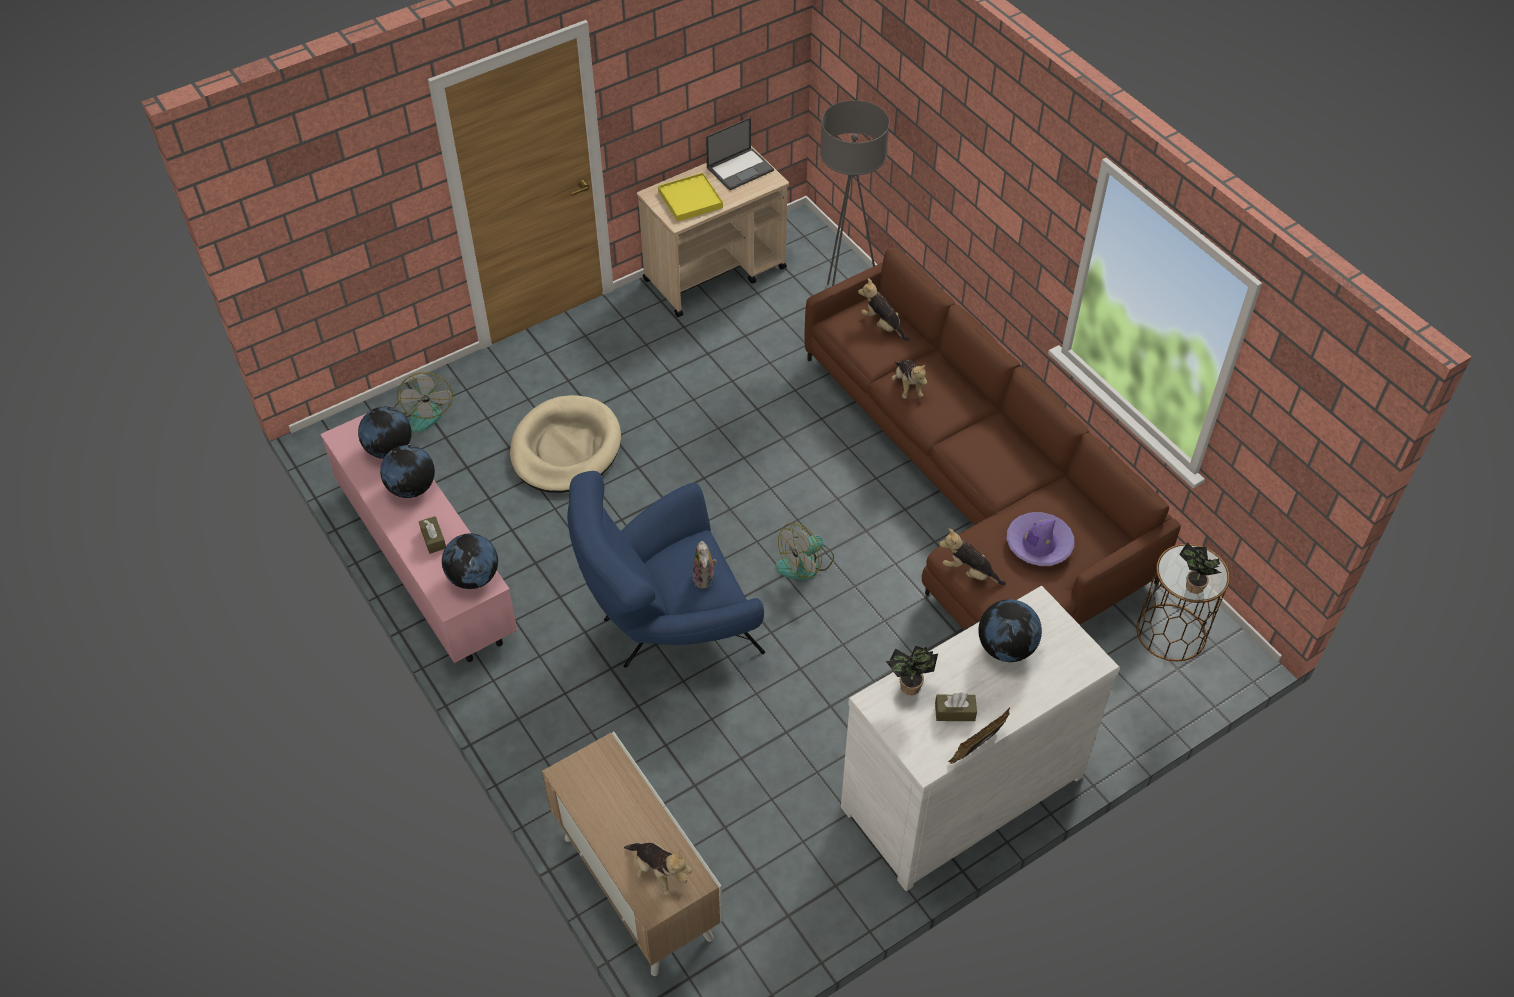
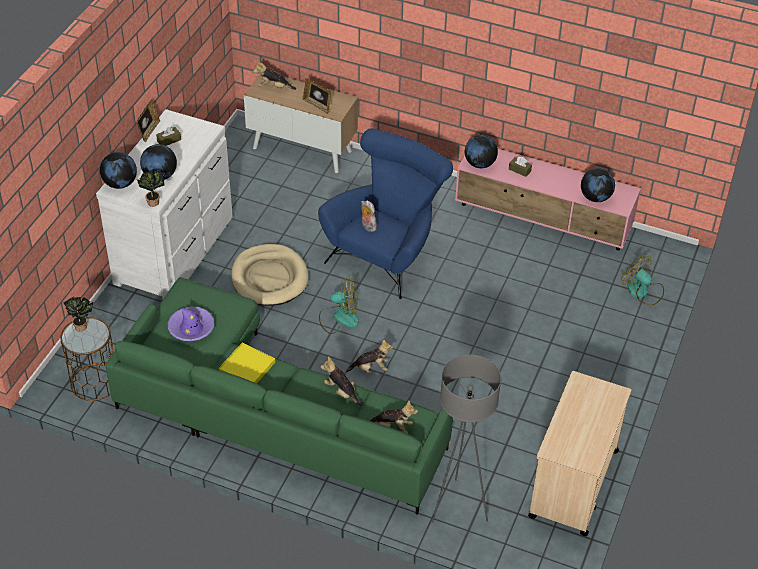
camera: 145 degrees right, 5 degrees down
globe [380,445,435,498] -> globe moved to [100,152,137,189]
beige dog bed [510,395,621,493] -> beige dog bed moved to [231,244,309,305]
yellow tray [658,173,723,222] -> yellow tray moved to [219,342,275,383]
laptop [706,117,774,190] -> none
fan [776,523,834,580] -> fan turned 75 degrees clockwise [319,277,359,334]
brown sofa [805,247,1181,630] -> green sofa [106,277,453,515]
potted plant [886,646,938,695] -> potted plant moved to [137,169,164,207]
plush toy [939,528,1006,585] -> plush toy moved to [346,339,393,373]
none -> picture frame [303,78,331,114]

